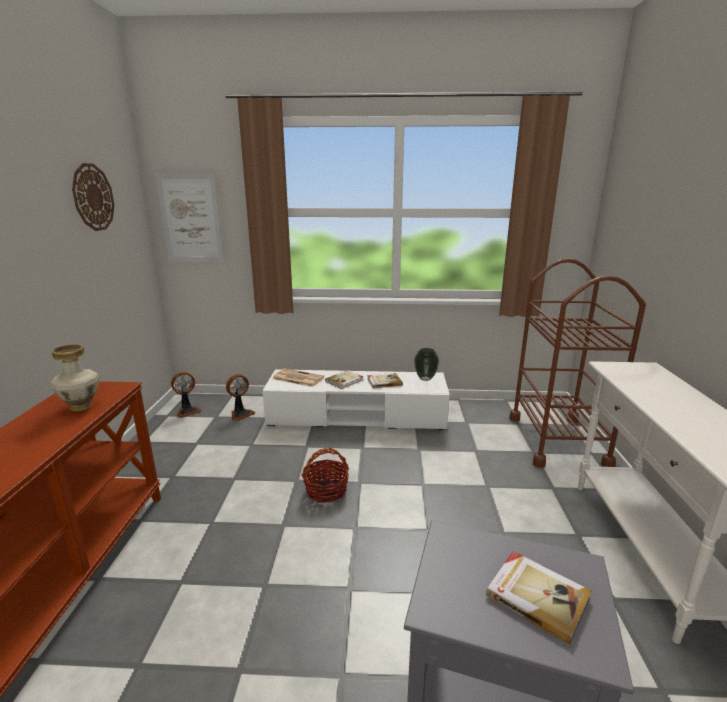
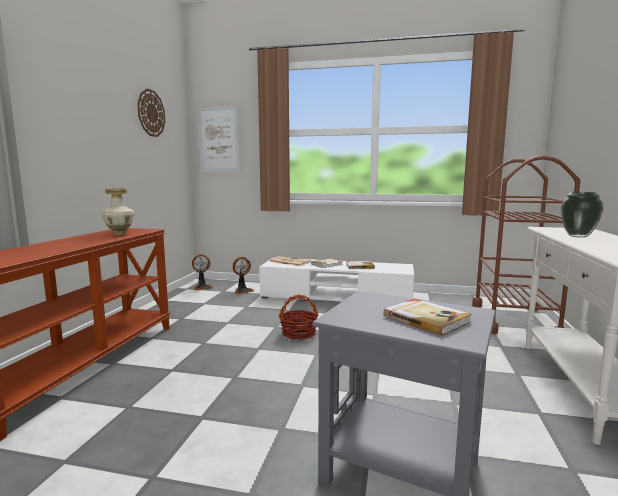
camera: 10 degrees right, 10 degrees down
vase [414,348,439,381] -> vase moved to [561,192,603,238]

